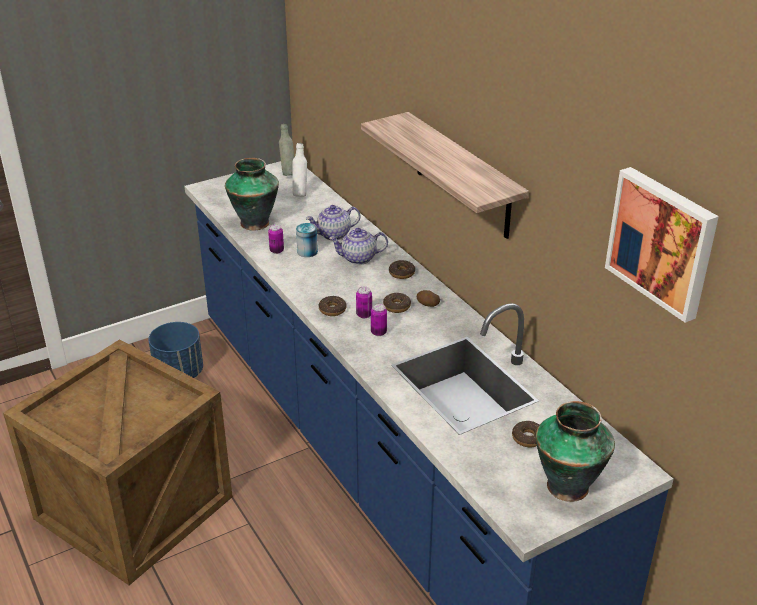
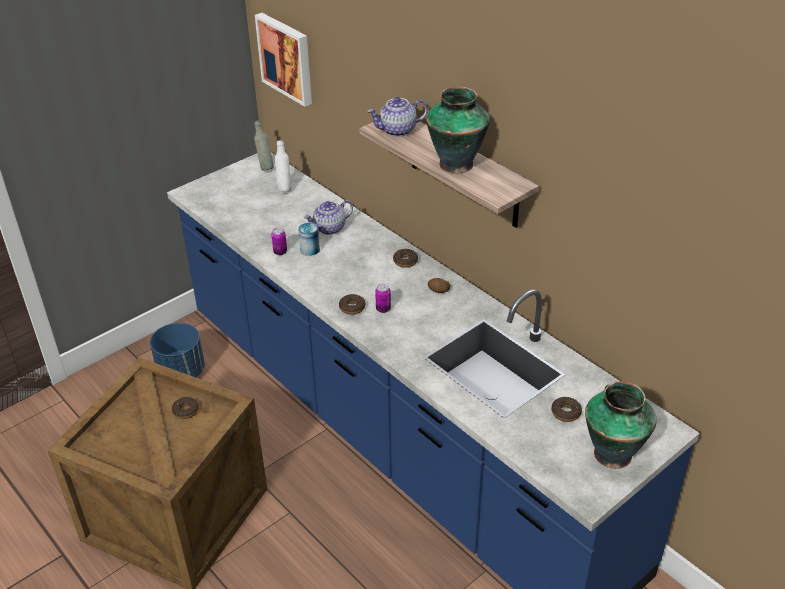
camera: 10 degrees left, 5 degrees up
vase [225,158,279,231] -> vase moved to [426,87,490,174]
teapot [329,228,388,265] -> teapot moved to [368,97,428,137]
can [371,304,387,336] -> none
donut [383,293,411,313] -> donut moved to [172,397,199,419]
picture [605,167,719,323] -> picture moved to [255,13,312,107]

